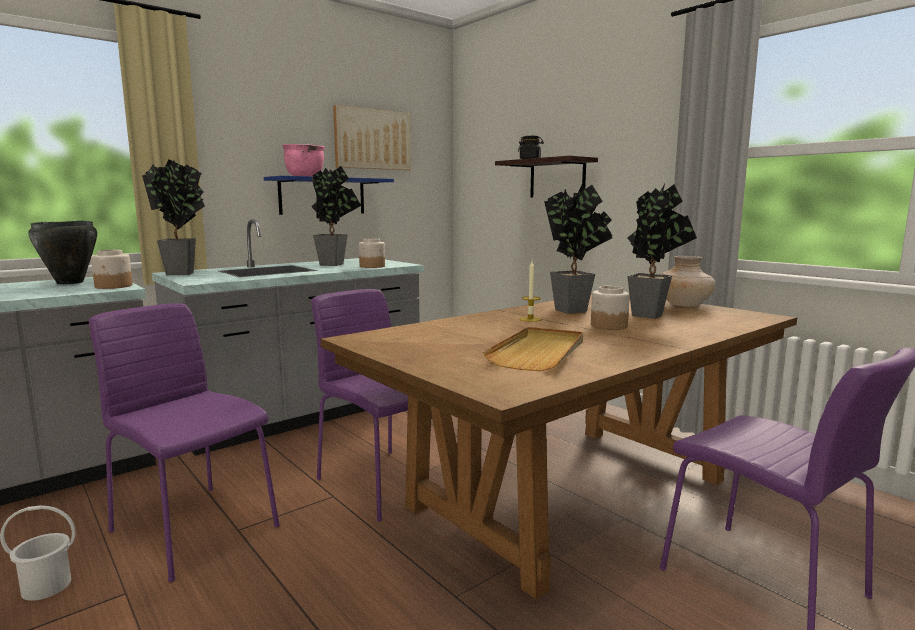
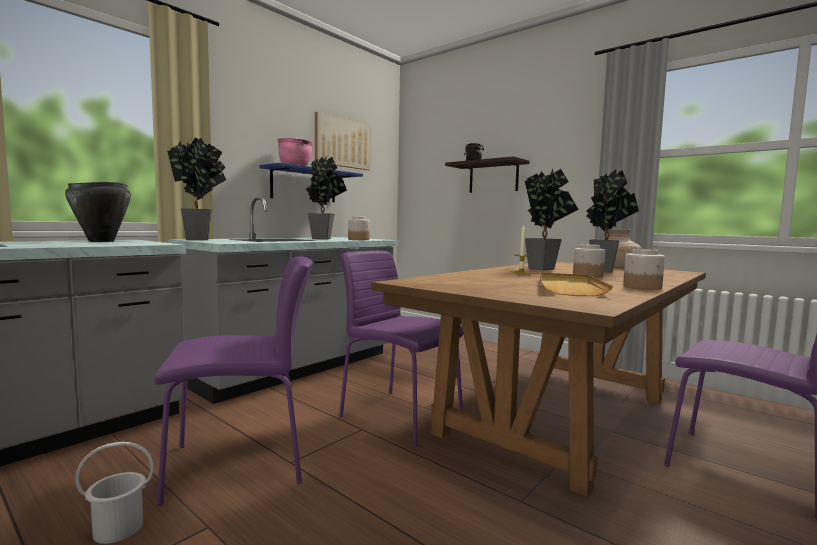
camera: 10 degrees left, 5 degrees down
purple chair [89,303,280,582] -> purple chair turned 135 degrees clockwise [154,256,313,506]
jar [91,250,133,289] -> jar moved to [623,249,665,290]

